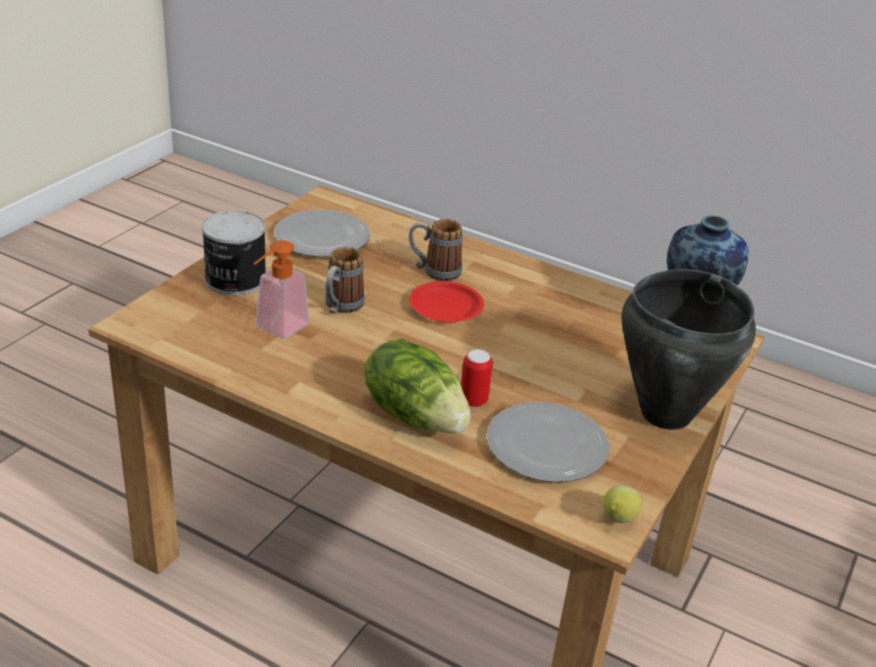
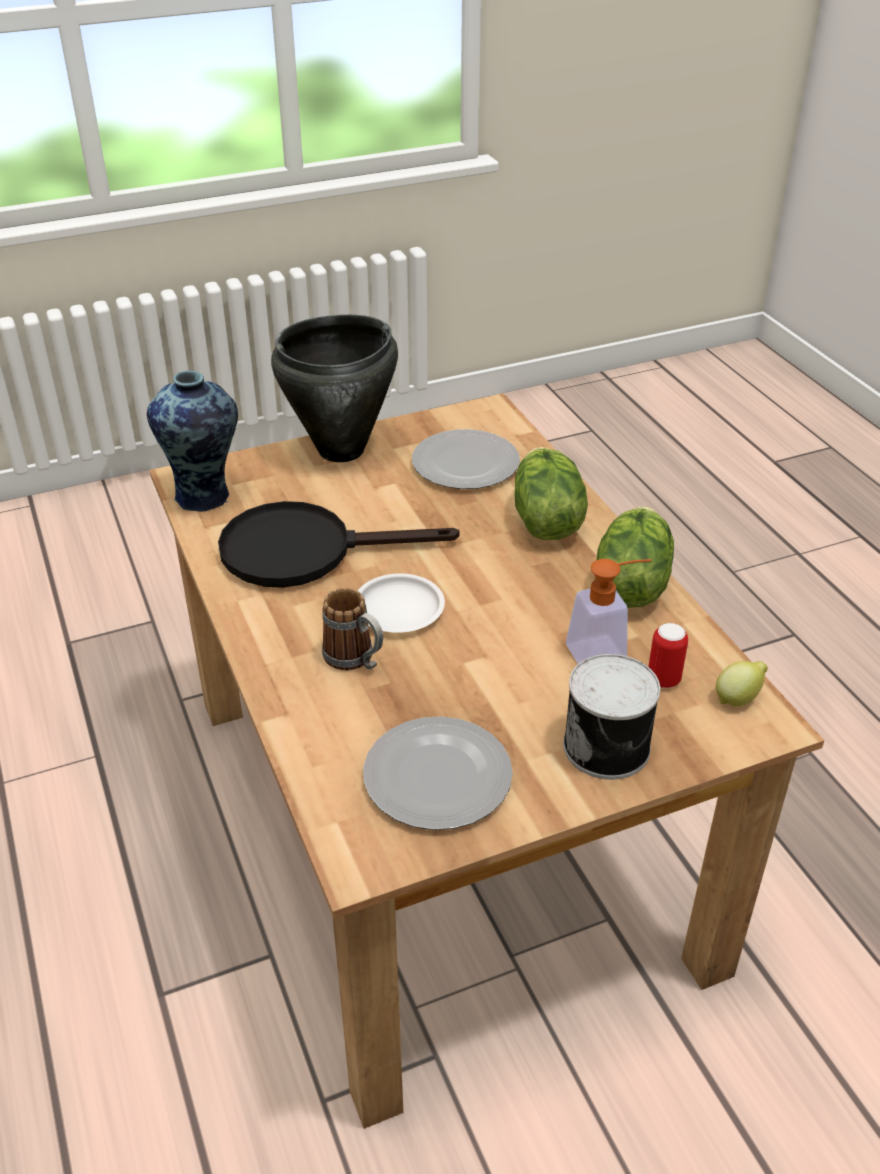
camera: 140 degrees left, 5 degrees up
mug [325,247,365,314] -> none
red plate [409,281,484,322] -> white plate [358,573,445,633]
can [461,350,493,407] -> can moved to [648,623,688,688]
lemon [602,485,642,523] -> lemon moved to [716,661,768,706]
none -> black frying pan [218,501,460,588]
none -> lettuce [595,507,674,608]

